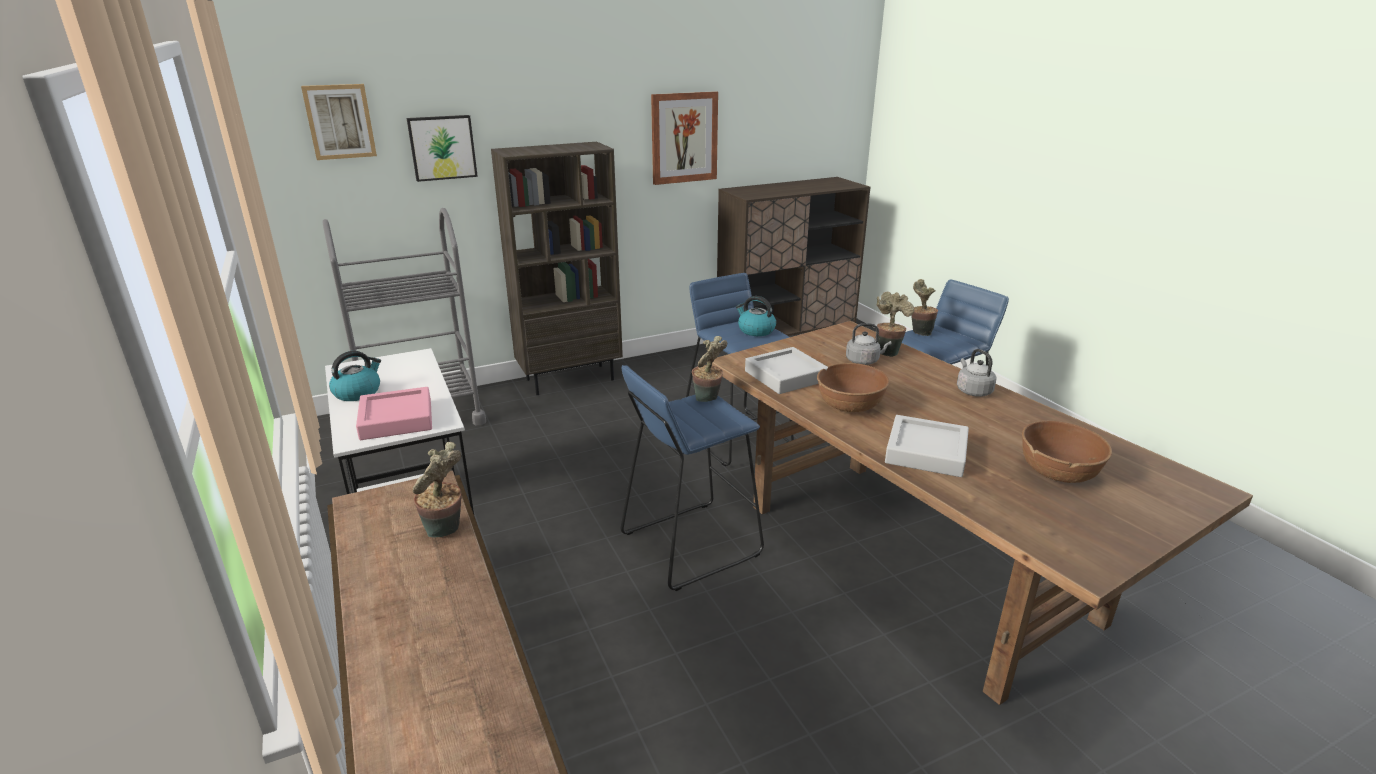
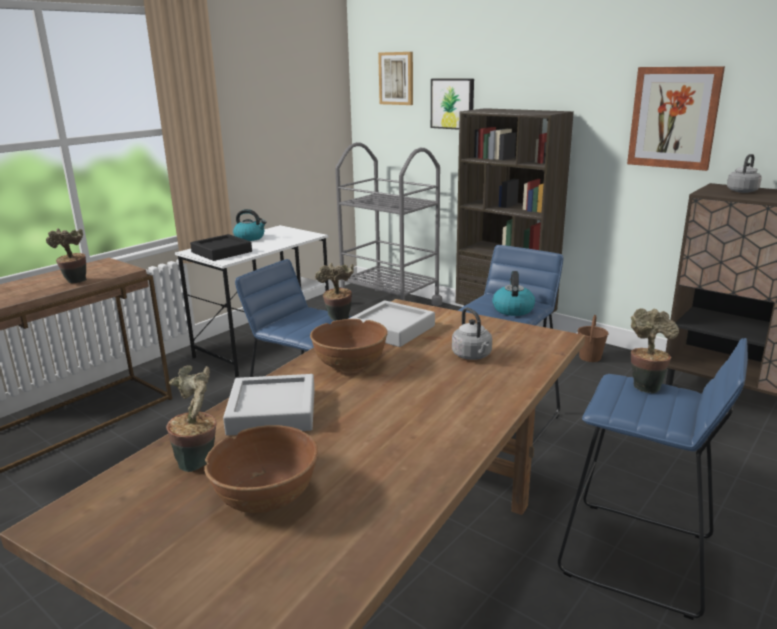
camera: 65 degrees right, 5 degrees down
pink tray [356,387,432,440] -> black tray [190,234,252,261]
potted plant [877,292,914,357] -> potted plant moved to [166,365,216,472]
grey kettle [957,349,997,397] -> grey kettle moved to [727,154,762,193]
none -> brown bucket [578,315,608,362]

